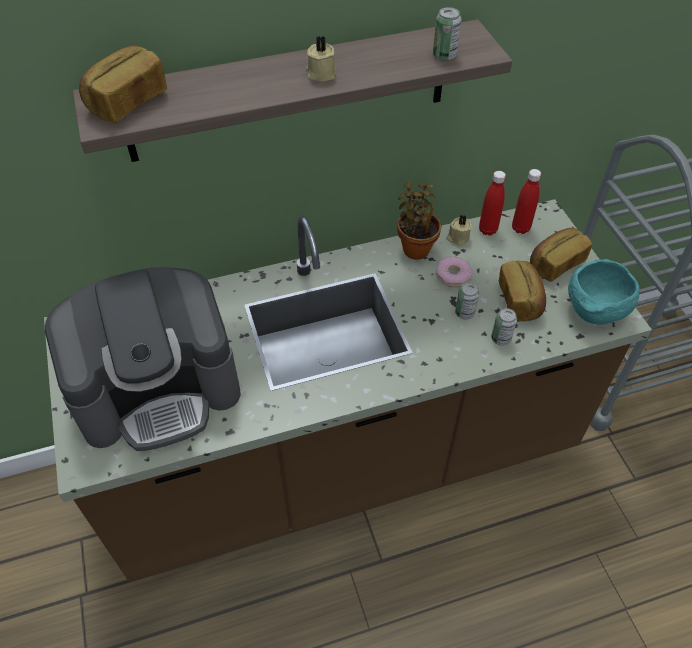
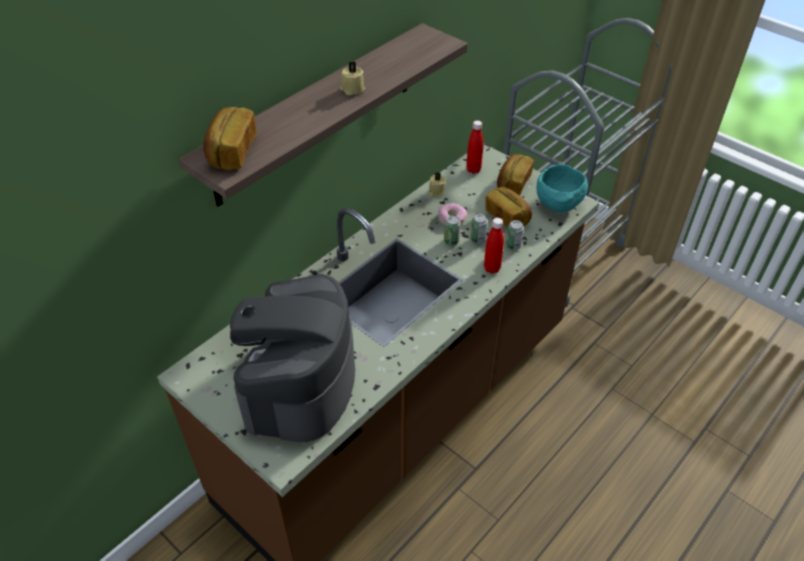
camera: 30 degrees left, 5 degrees down
coffee machine [45,267,241,451] -> coffee machine turned 150 degrees clockwise [230,274,355,442]
potted plant [397,181,442,260] -> none
can [433,7,461,61] -> can moved to [444,215,461,246]
red bottle [479,171,506,236] -> red bottle moved to [484,218,504,274]

